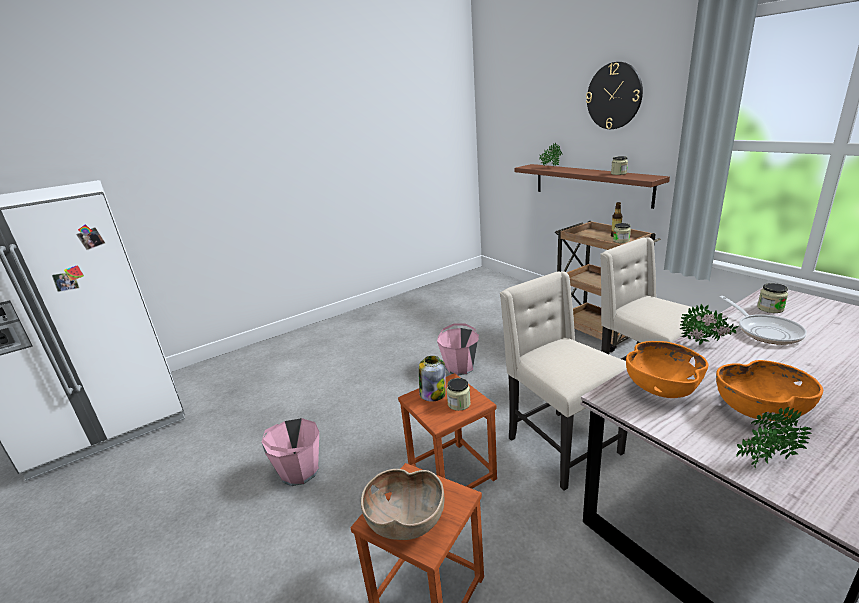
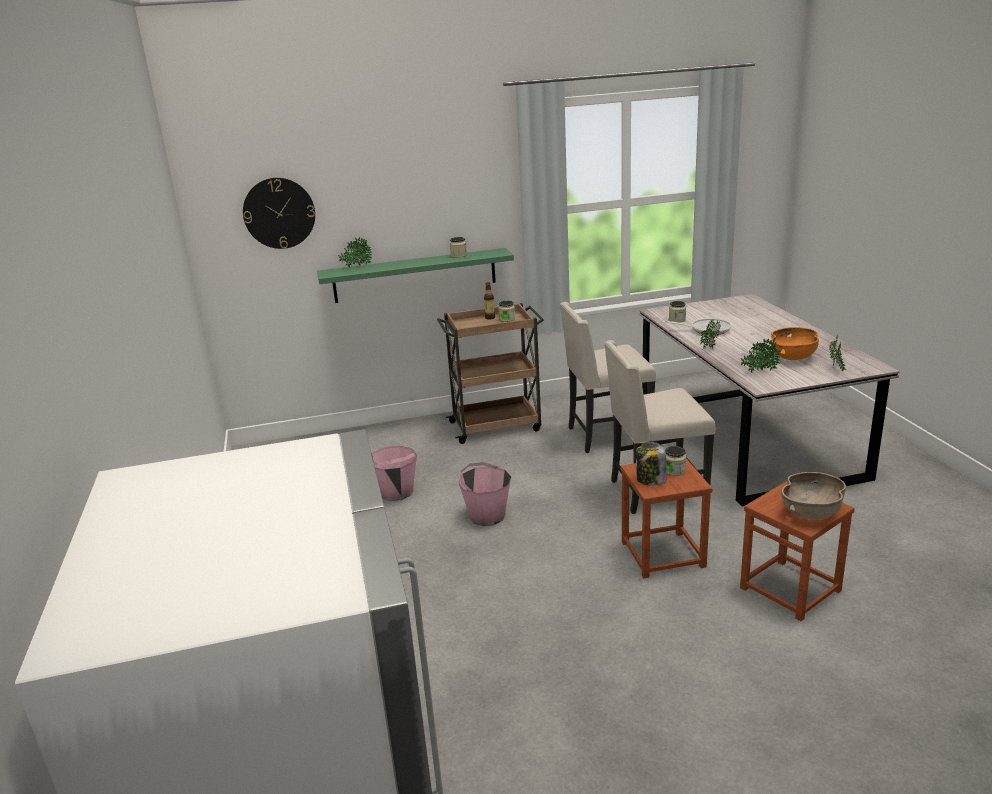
camera: 70 degrees left, 0 degrees up
pink bucket [261,418,319,486] -> pink bucket moved to [371,446,417,501]
brown shelf [515,164,670,209] -> green shelf [317,248,514,303]
wall clock [586,62,643,129] -> wall clock moved to [243,178,315,249]
orange bowl [626,341,709,398] -> potted plant [741,339,781,373]

